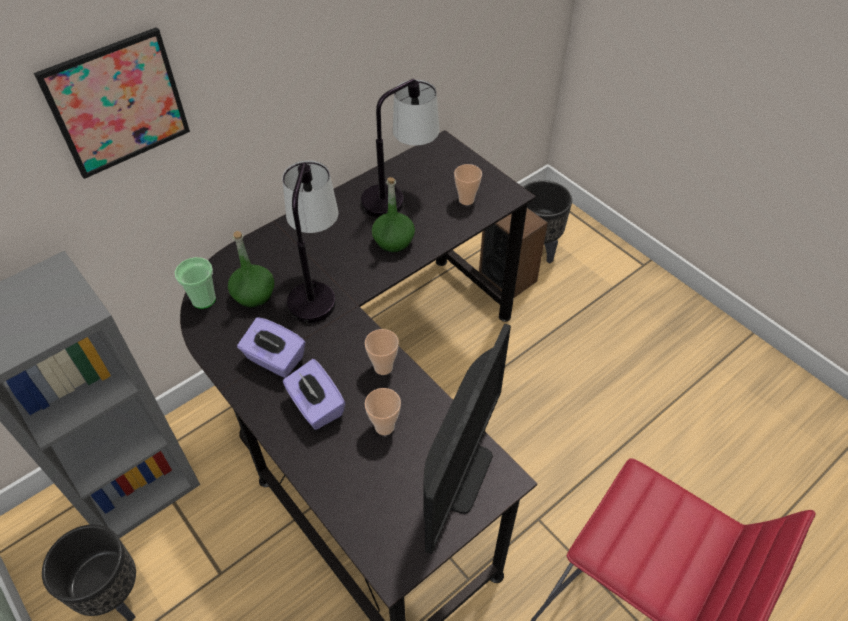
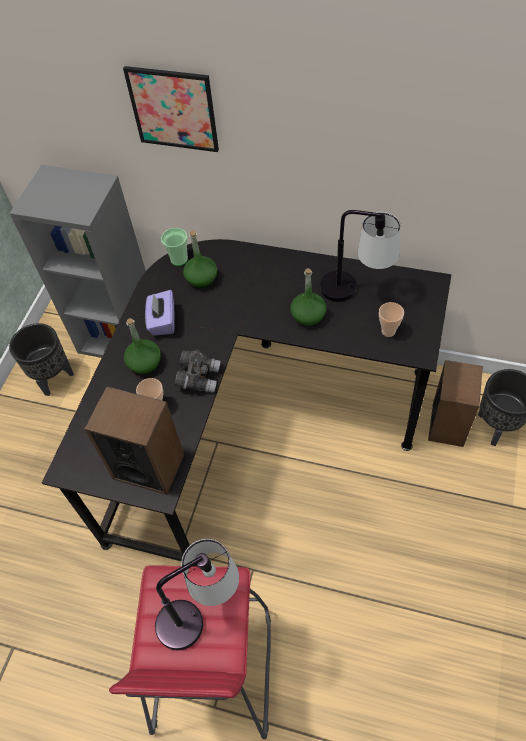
camera: 60 degrees right, 5 degrees up
table lamp [282,160,339,323] -> table lamp moved to [155,539,239,650]
purple tissue box [283,359,345,430] -> green bottle [124,318,161,375]
cup [365,329,399,375] -> grey binoculars [174,350,221,393]
monitor [424,323,511,554] -> speaker [85,387,184,495]

